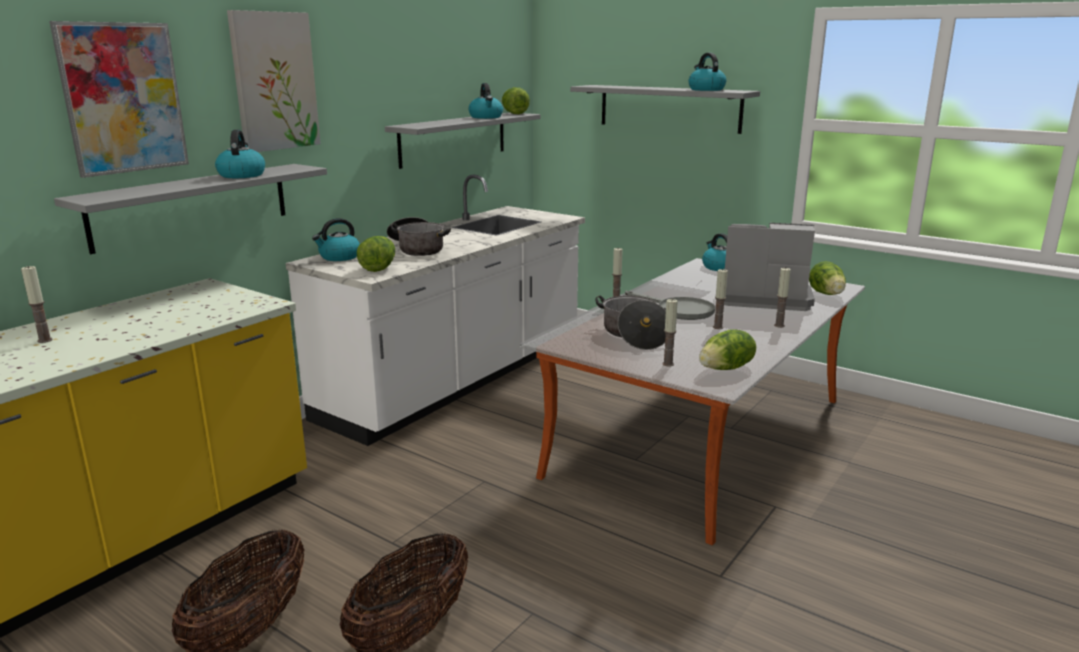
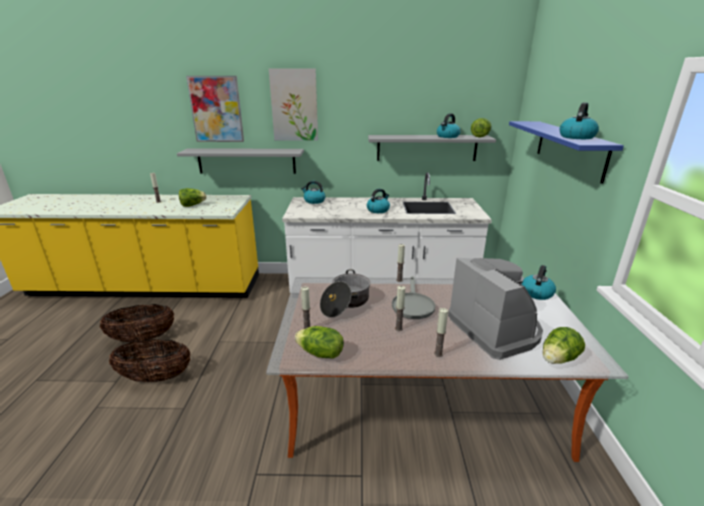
camera: 55 degrees right, 5 degrees up
kettle [215,130,265,178] -> kettle moved to [367,189,390,213]
lettuce [357,236,395,272] -> lettuce moved to [179,188,206,207]
cooking pot [387,217,451,256] -> none
grey shelf [570,85,760,134] -> blue shelf [509,121,624,184]

